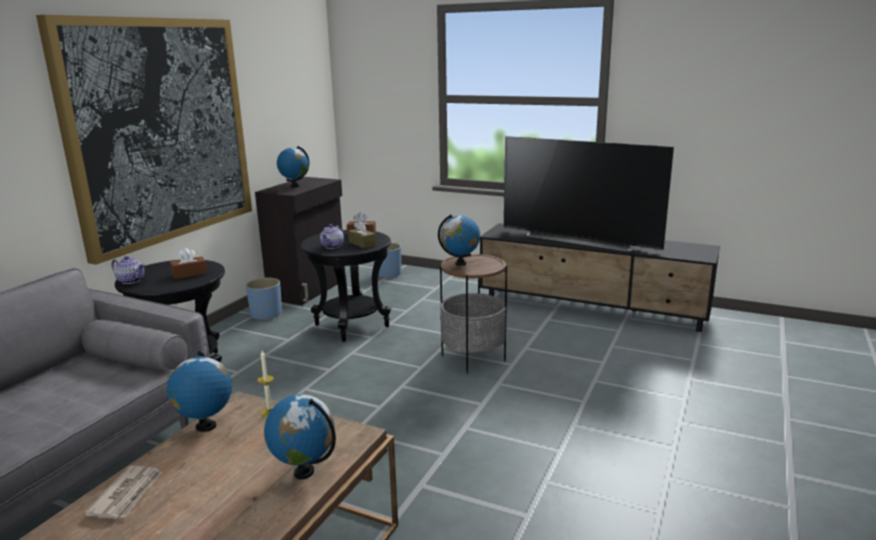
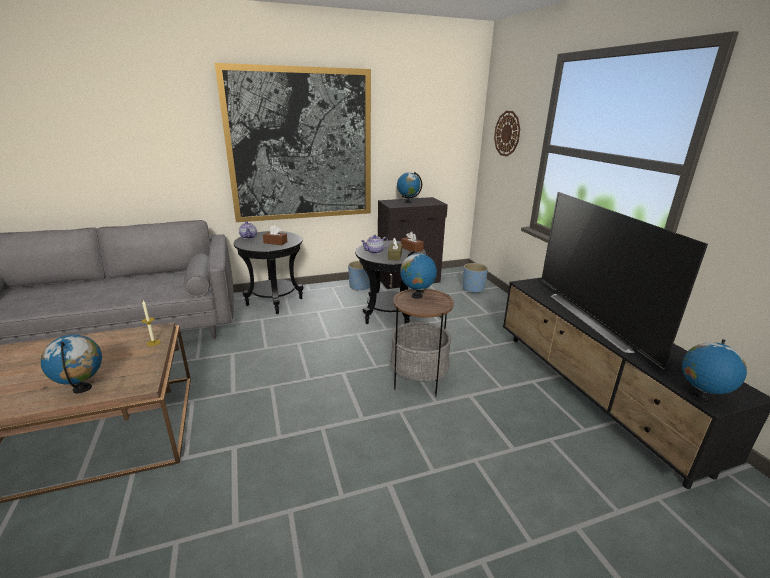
camera: 45 degrees right, 5 degrees up
newspaper [84,466,163,519] -> none
globe [167,351,232,432] -> globe moved to [682,339,747,403]
none -> wall clock [494,111,520,157]

